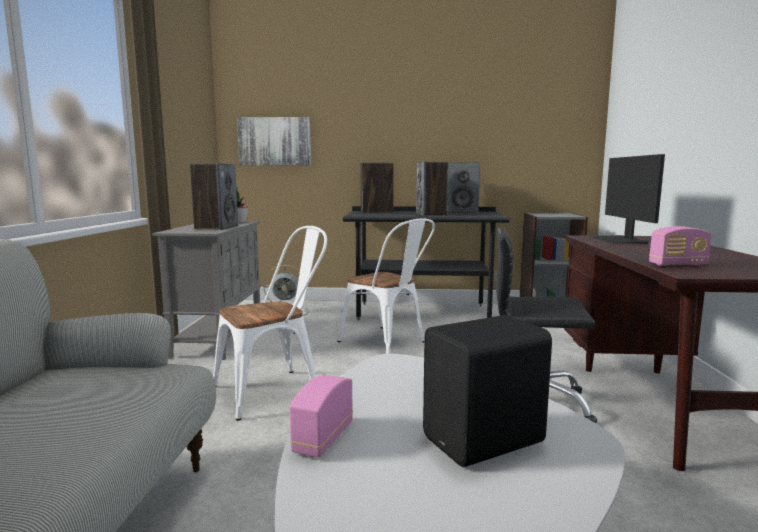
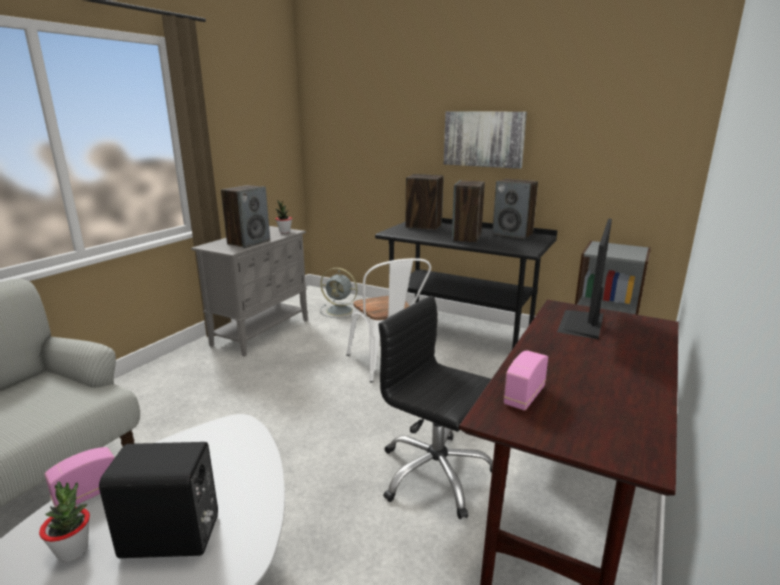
camera: 25 degrees right, 10 degrees up
white chair [213,226,327,421] -> none
picture [237,117,311,166] -> picture moved to [444,111,527,169]
radio [649,226,712,266] -> radio turned 105 degrees clockwise [504,350,548,411]
none -> potted plant [39,481,90,562]

